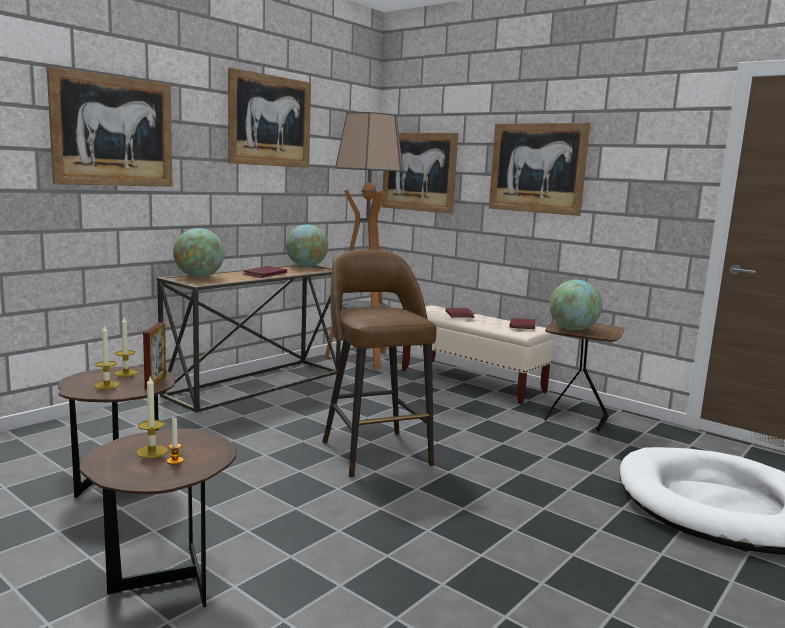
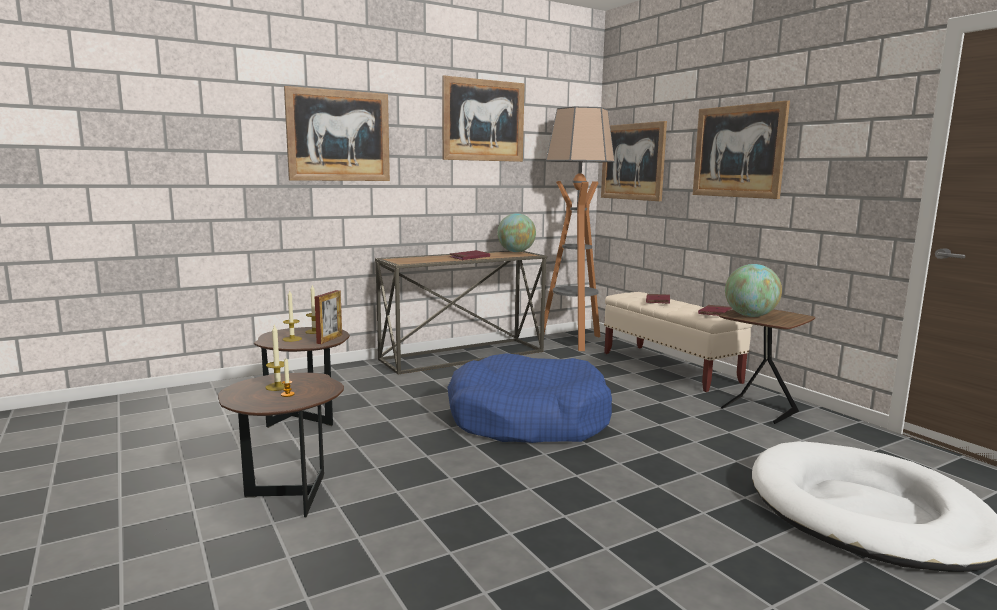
camera: 20 degrees right, 0 degrees up
globe [173,228,224,278] -> none
brown stool [322,250,437,478] -> blue dog bed [447,353,612,443]

